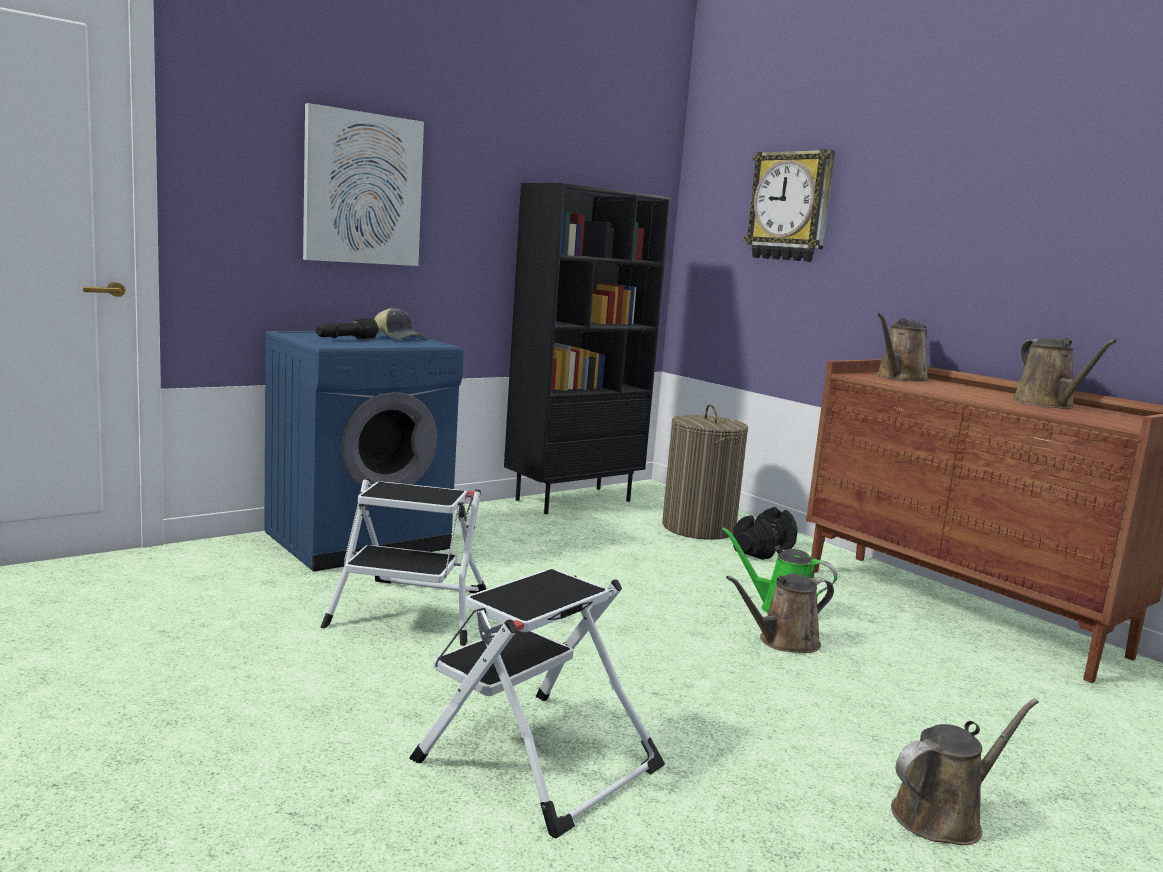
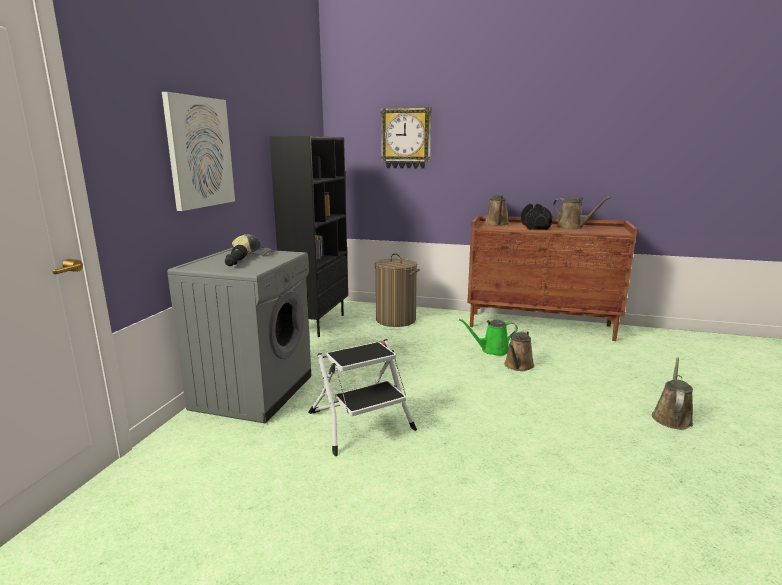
camera: 35 degrees left, 5 degrees up
blue washing machine [264,331,463,572] -> grey washing machine [167,248,311,424]
step ladder [409,569,665,839] -> none
black dumbbell [733,507,798,560] -> black dumbbell moved to [521,204,552,230]

